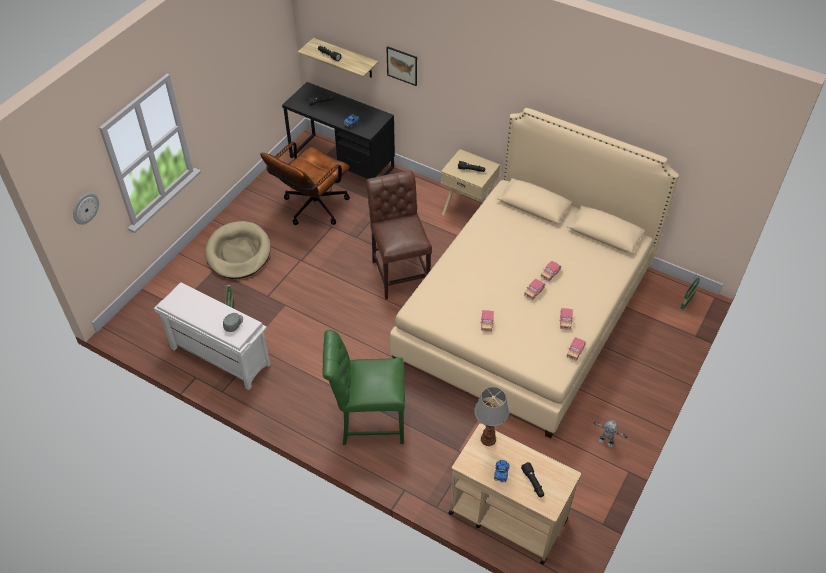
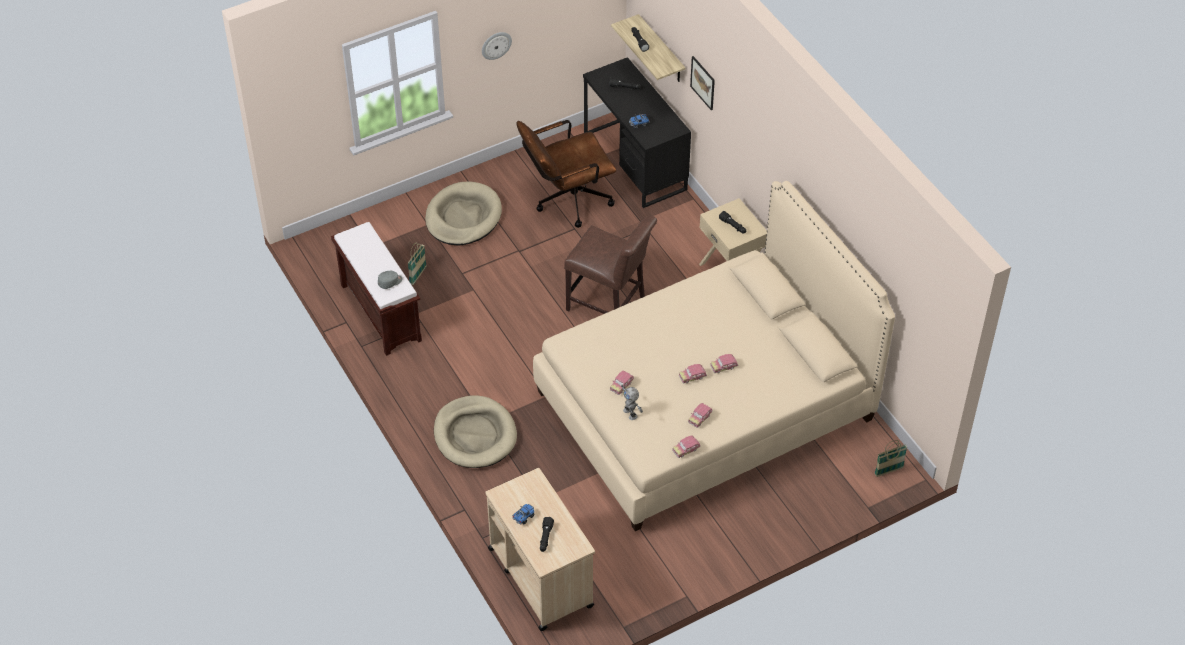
camera: 30 degrees right, 0 degrees up
wall clock [73,193,99,225] -> wall clock moved to [482,32,512,60]
white bench [154,282,271,390] -> brown bench [331,222,422,356]
green chair [322,330,405,445] -> beige dog bed [434,396,517,468]
brown chair [366,170,432,300] -> brown chair turned 105 degrees clockwise [564,216,657,314]
table lamp [474,387,509,446] -> none
toy robot [594,420,627,447] -> toy robot moved to [621,385,643,420]

